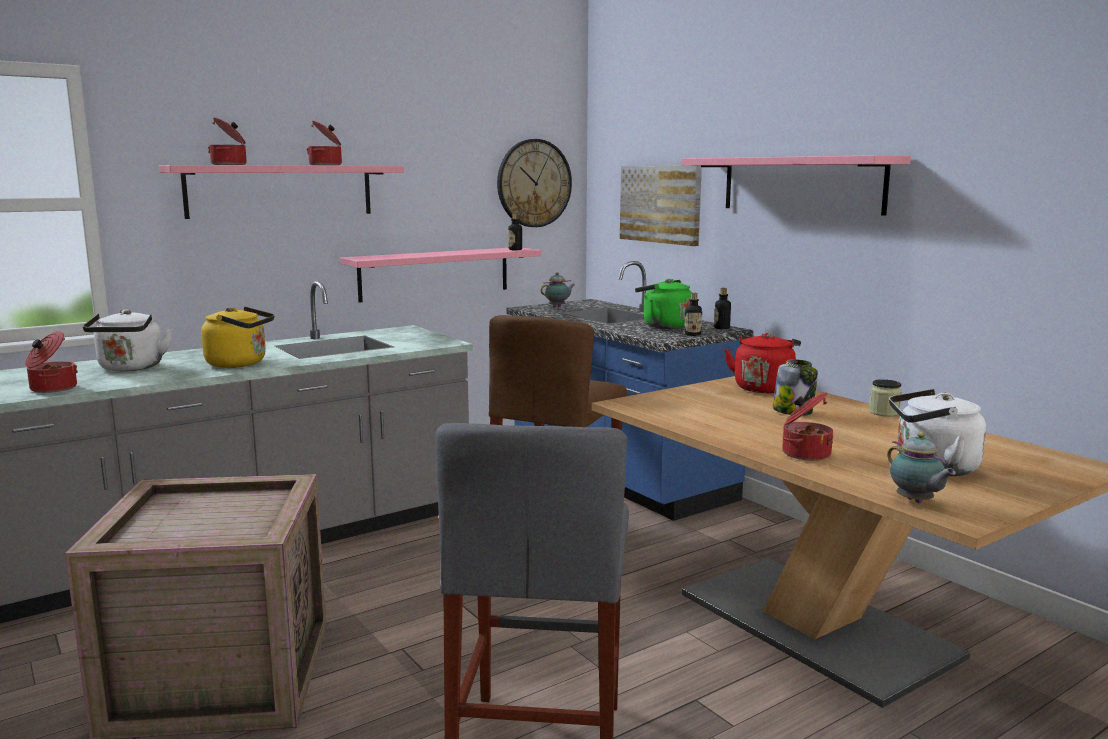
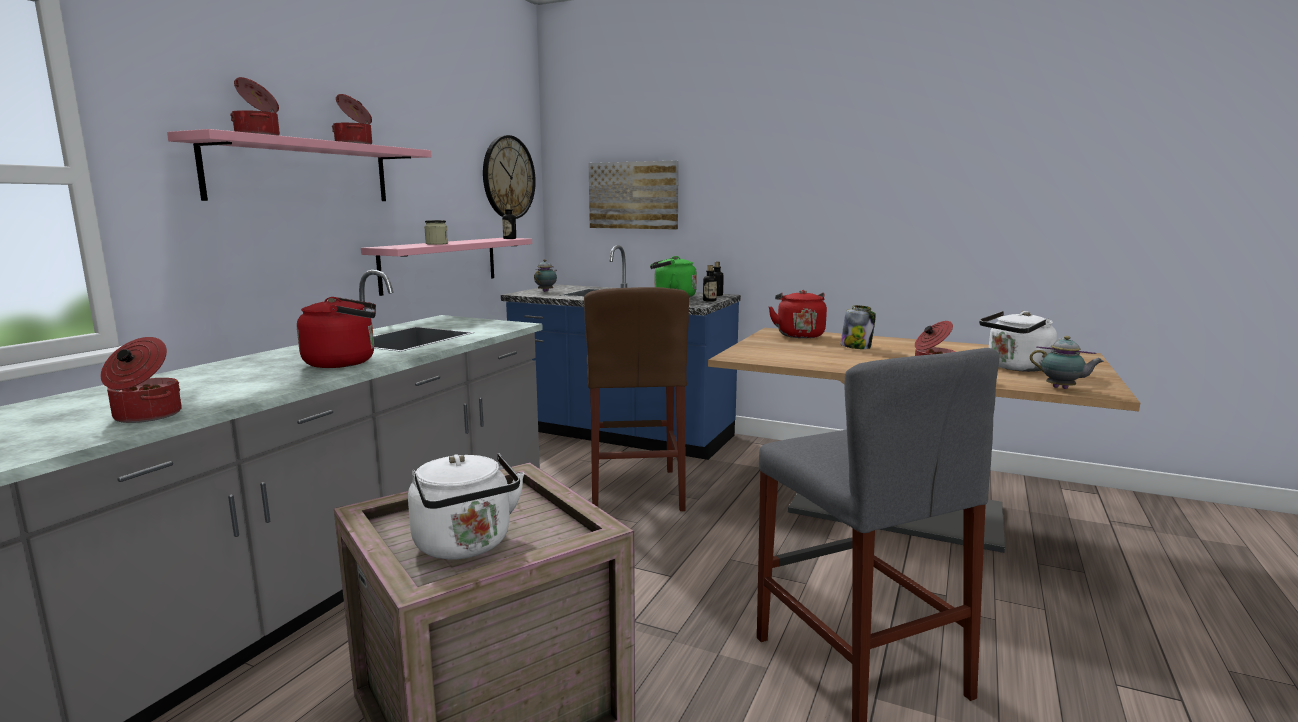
camera: 30 degrees left, 0 degrees up
white kettle [83,309,172,371] -> white kettle moved to [408,453,524,559]
yellow kettle [201,307,274,368] -> red kettle [297,297,376,368]
pink shelf [681,155,911,216] -> none
jar [869,379,902,416] -> jar moved to [424,220,448,245]

